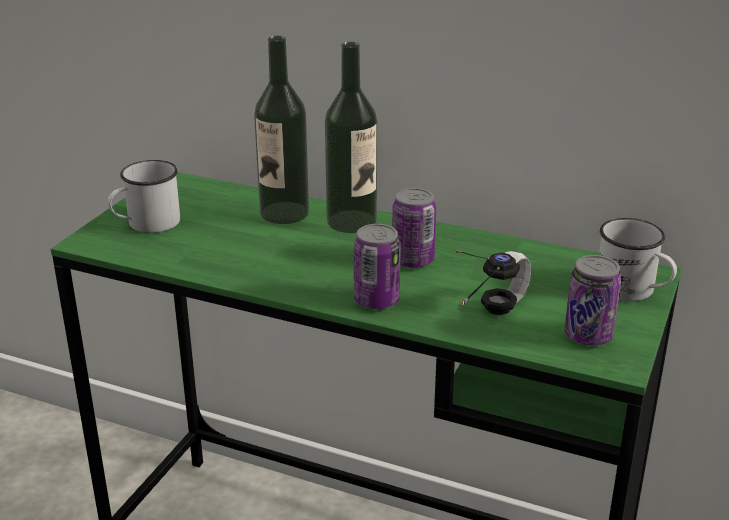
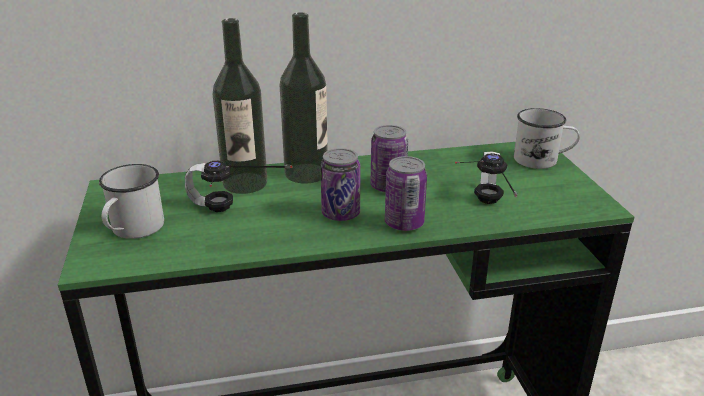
camera: 35 degrees left, 0 degrees up
can [564,255,622,346] -> can moved to [320,148,360,221]
none -> headphones [185,161,293,212]

